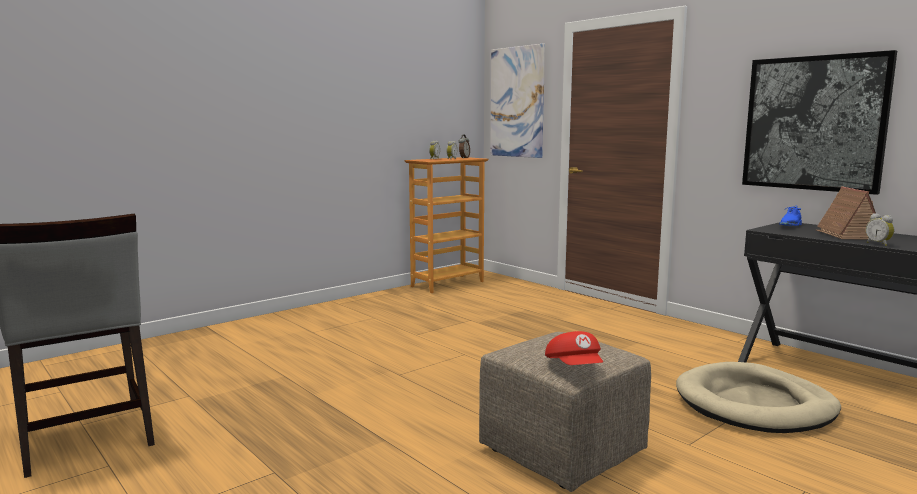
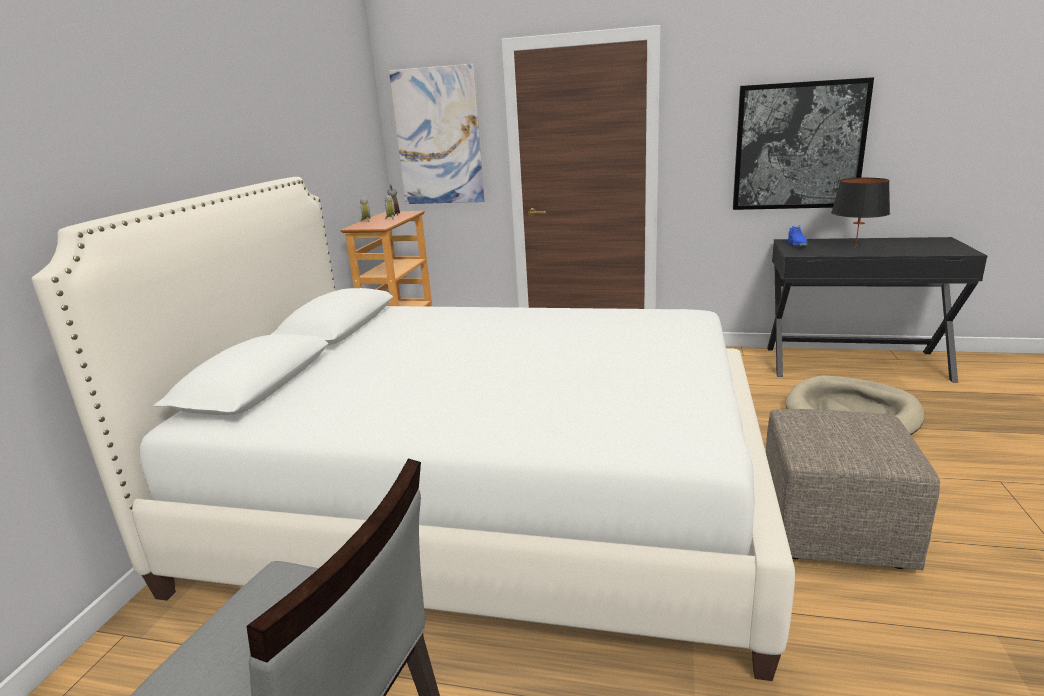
camera: 35 degrees left, 10 degrees up
red cap [545,331,603,365] -> none
toy house [816,187,876,239] -> black table lamp [831,178,890,247]
alarm clock [866,213,894,246] -> none
none -> white bed [31,177,795,681]

